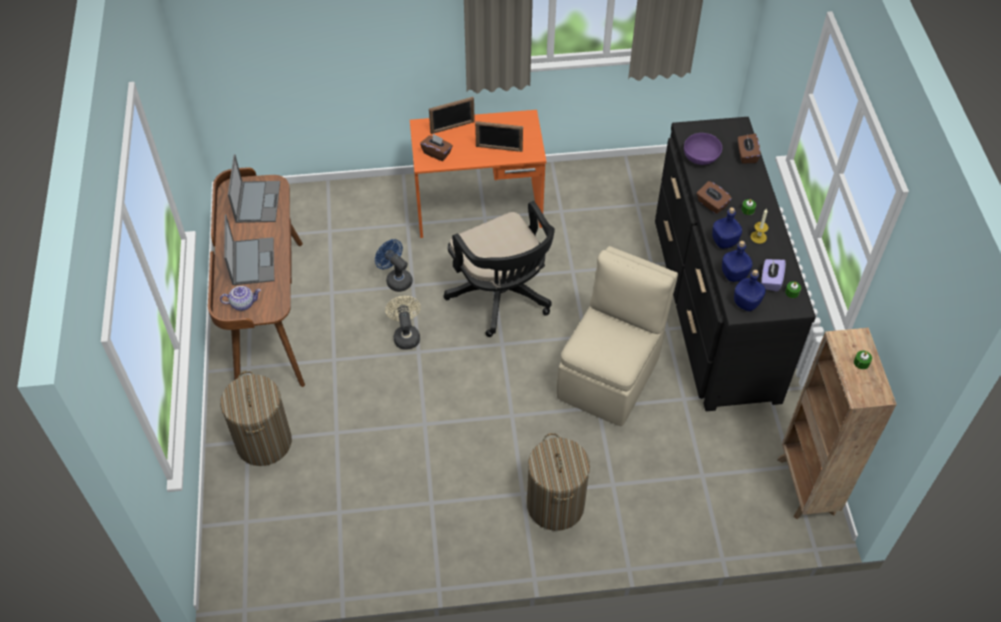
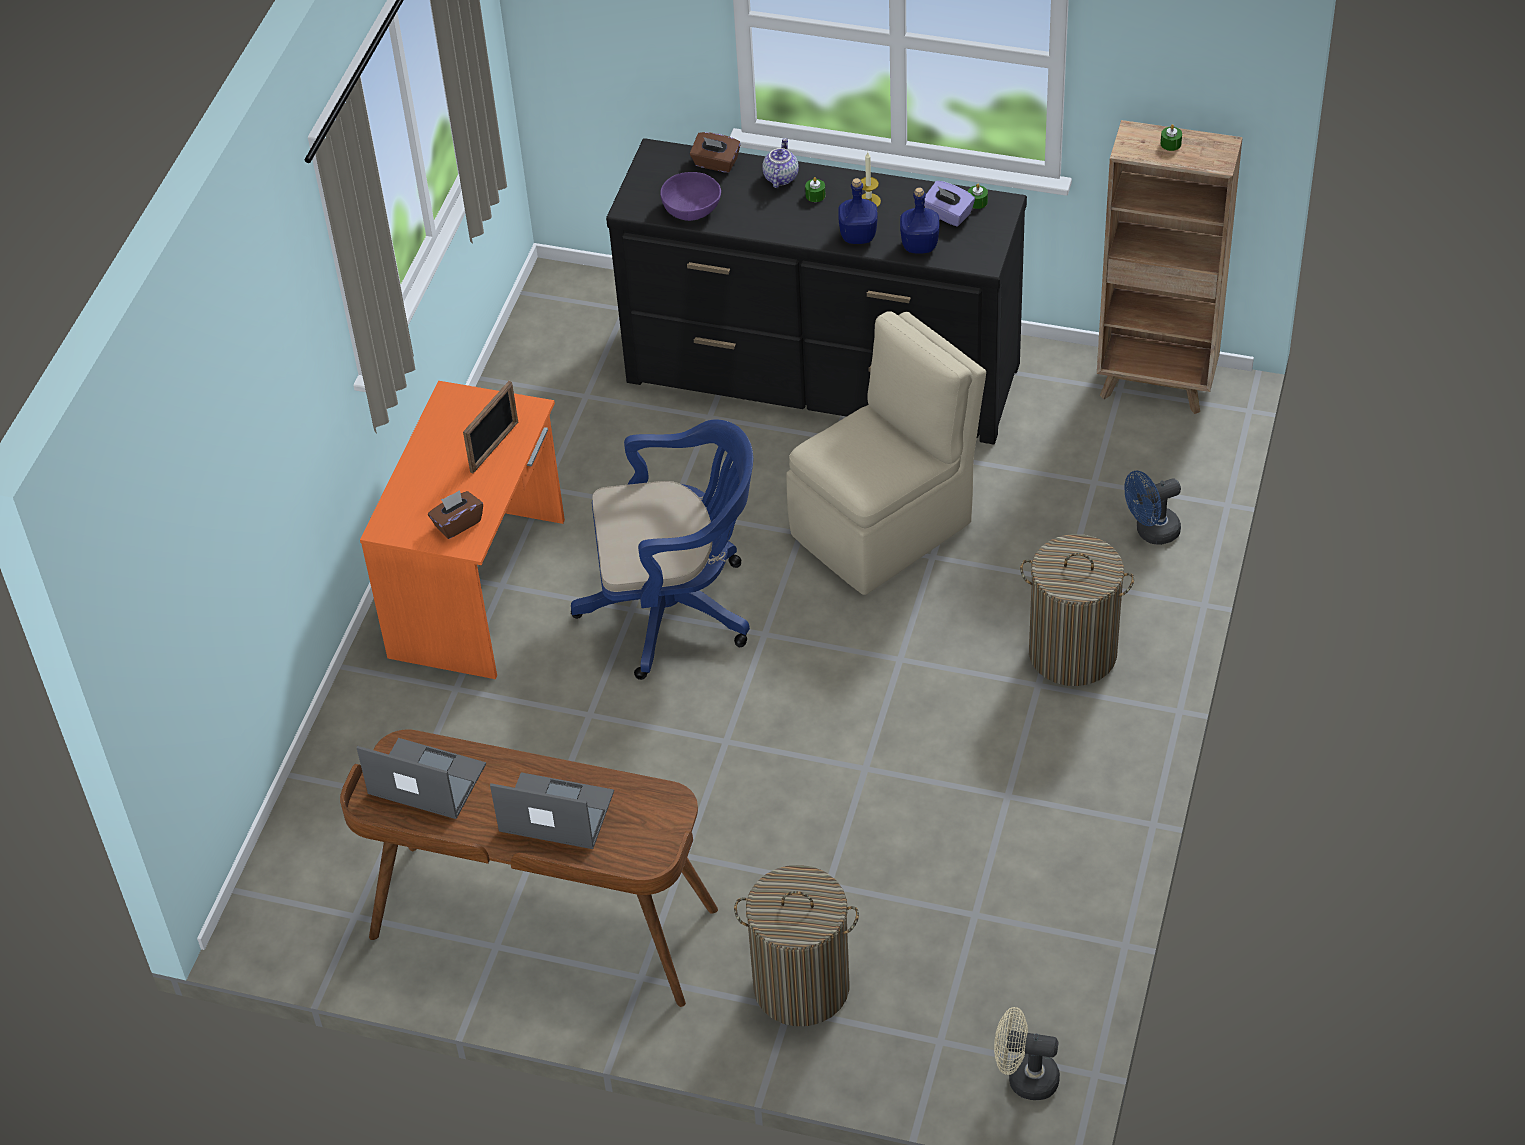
camera: 65 degrees left, 5 degrees down
teapot [220,286,261,311] -> teapot moved to [762,138,799,188]
blue fan [375,239,413,292] -> blue fan moved to [1124,471,1181,545]
beige fan [385,296,421,350] -> beige fan moved to [994,1007,1060,1100]
picture frame [429,97,475,134] -> none
black office chair [444,201,555,337] -> blue office chair [571,419,753,680]
beige chair [557,246,678,426] -> beige chair turned 90 degrees clockwise [786,311,986,595]
brown tissue box [697,181,732,214] -> none
blue bottle [734,270,766,311] -> none

